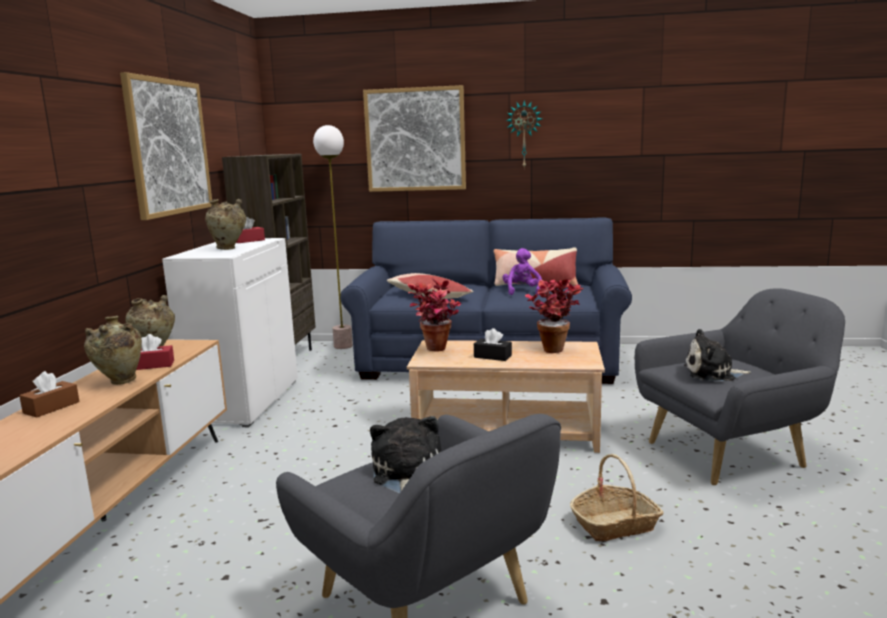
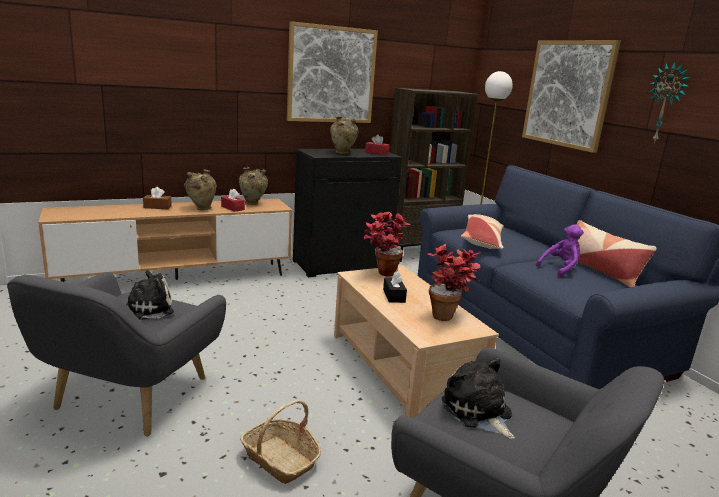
camera: 55 degrees right, 5 degrees up
white cabinet [162,238,298,427] -> black cabinet [293,149,402,277]

